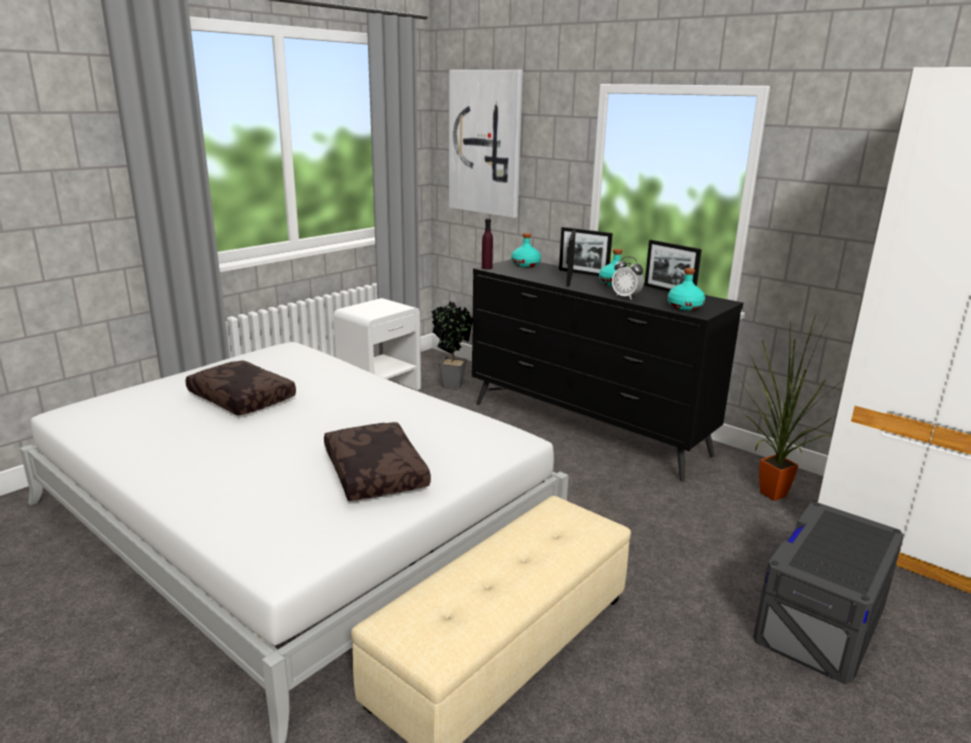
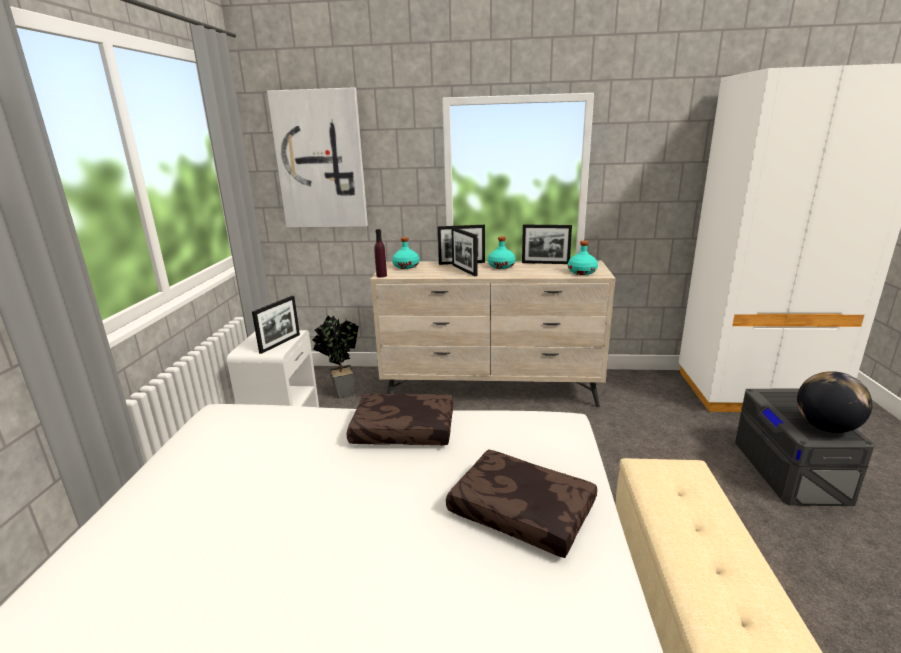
camera: 35 degrees left, 0 degrees up
brown pillow [185,360,296,416] -> brown pillow moved to [346,394,453,445]
black dresser [472,259,743,482] -> beige dresser [370,260,616,407]
alarm clock [612,256,644,300] -> none
potted plant [739,315,845,501] -> none
none -> picture frame [252,296,300,354]
none -> globe [797,371,873,433]

